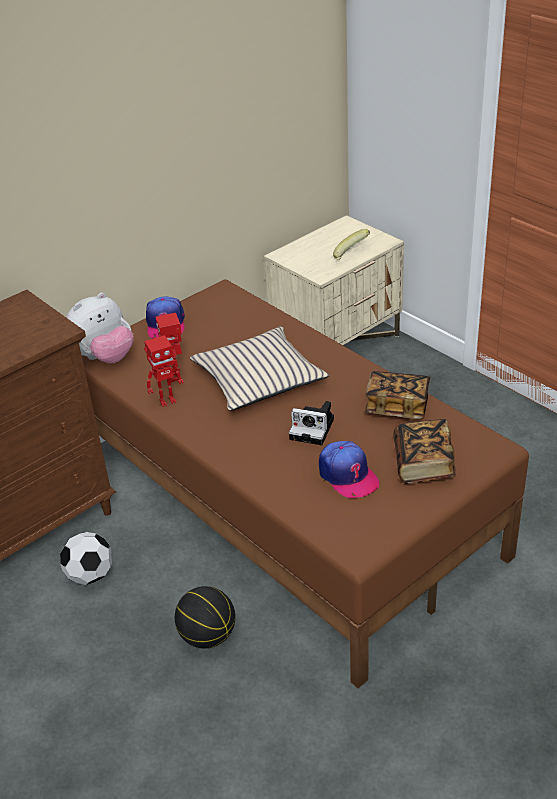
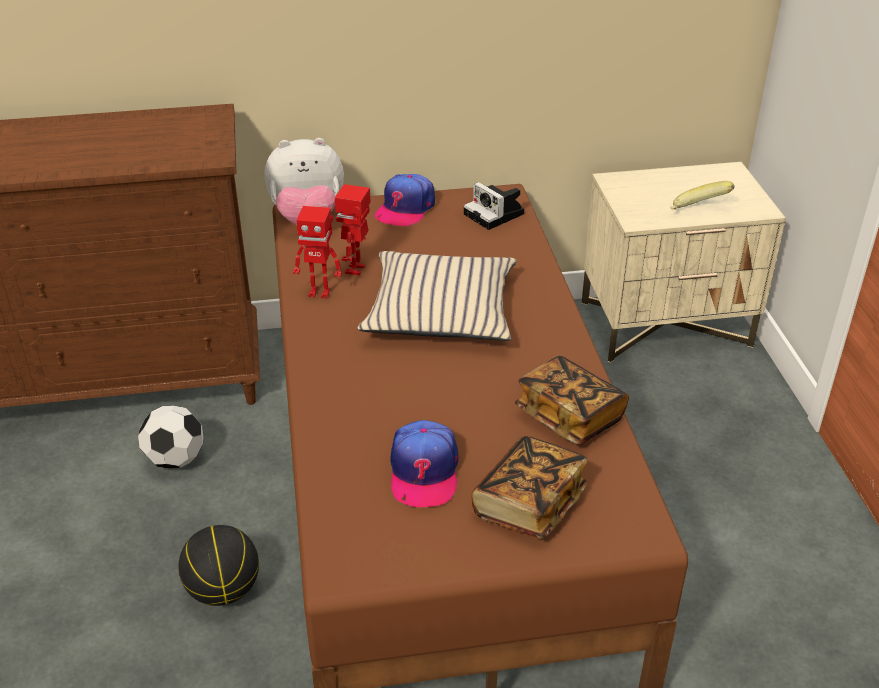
camera: 30 degrees right, 0 degrees up
camera [289,401,334,445] -> camera moved to [464,182,525,230]

